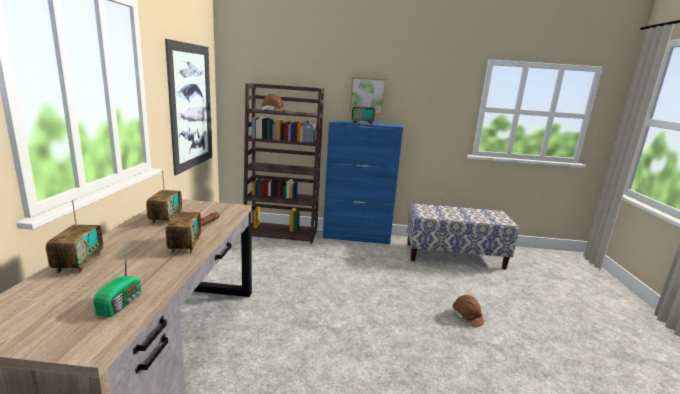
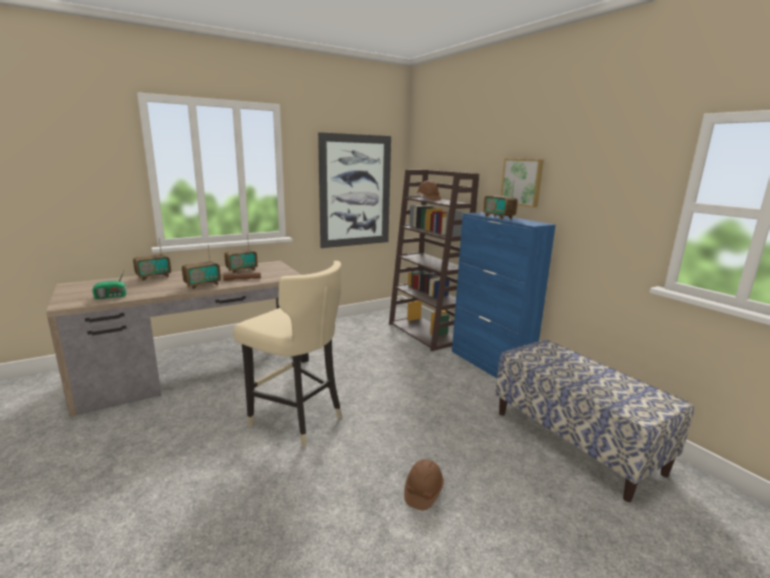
camera: 55 degrees right, 0 degrees up
none -> beige stool [233,261,342,447]

